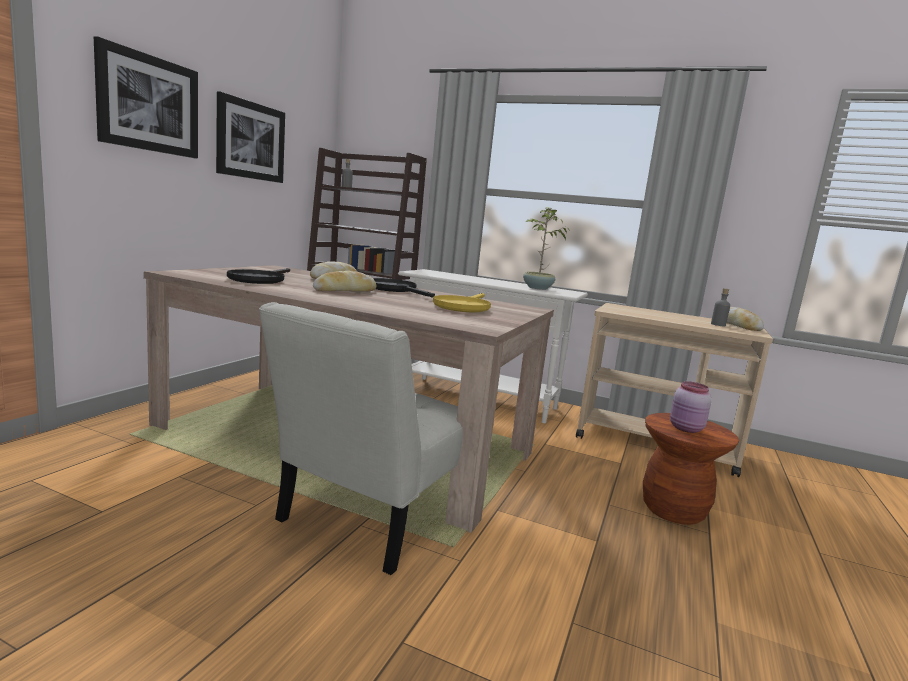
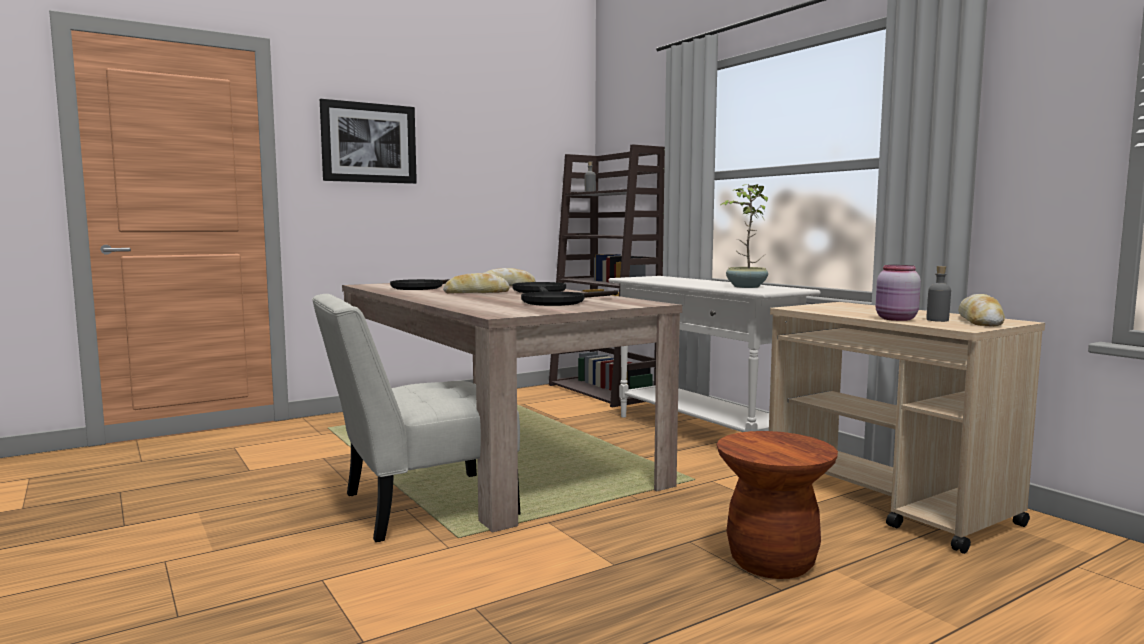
camera: 35 degrees right, 5 degrees down
picture [216,91,285,183] -> none
yellow frying pan [433,293,491,312] -> black frying pan [521,290,618,306]
pink jar [670,381,712,433] -> pink jar moved to [876,265,921,321]

